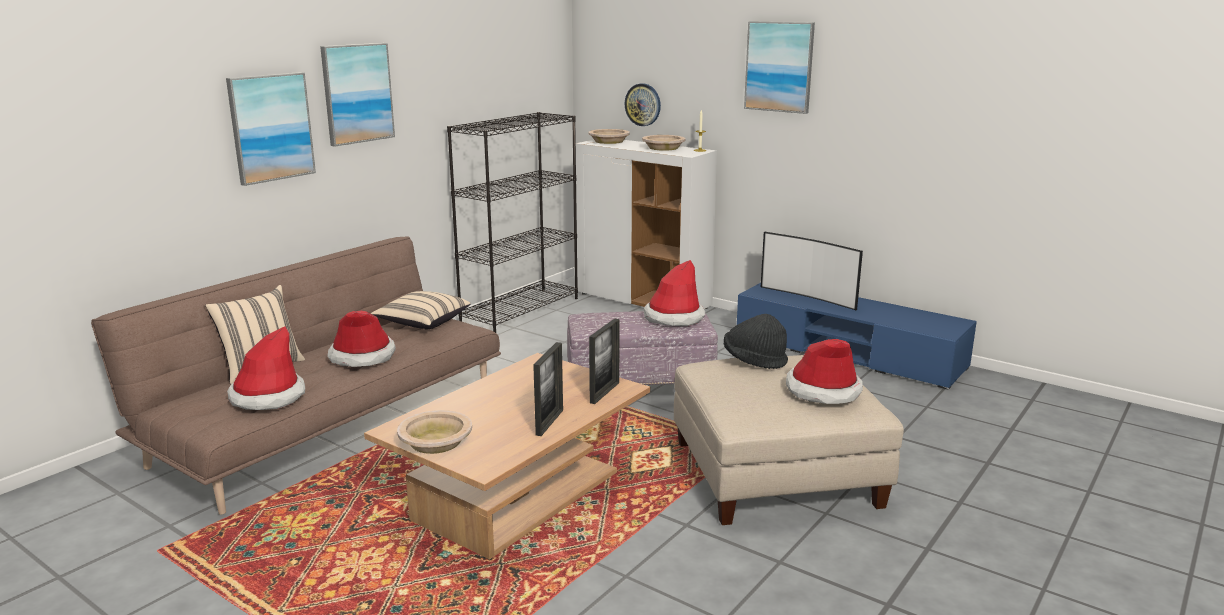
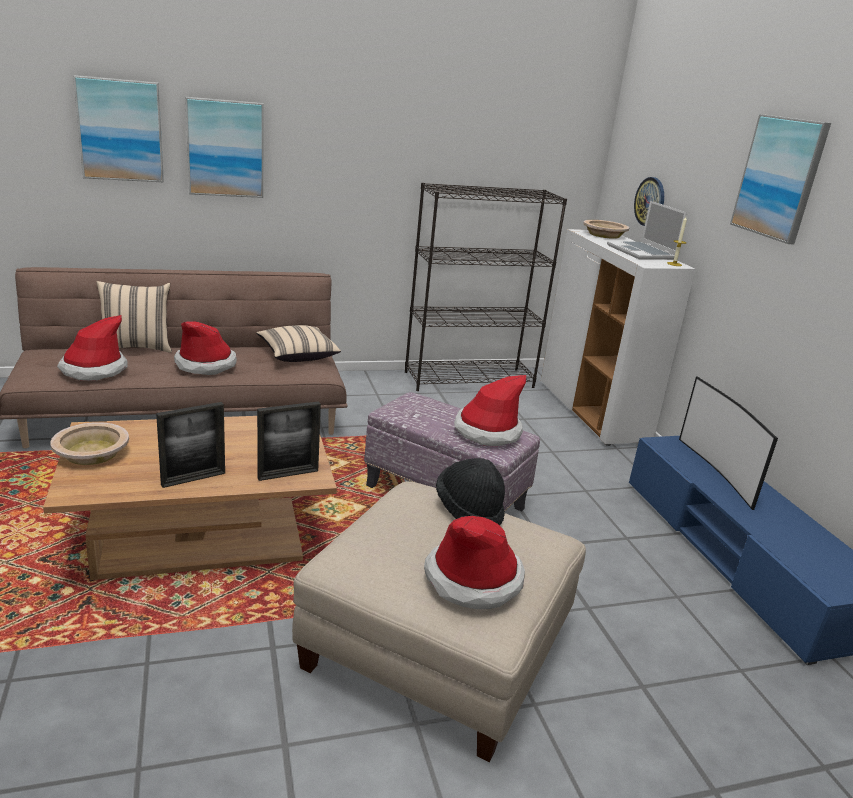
camera: 35 degrees right, 5 degrees up
picture [320,43,395,147] -> picture moved to [73,75,164,182]
beige bowl [642,135,685,151] -> laptop [607,201,687,260]

